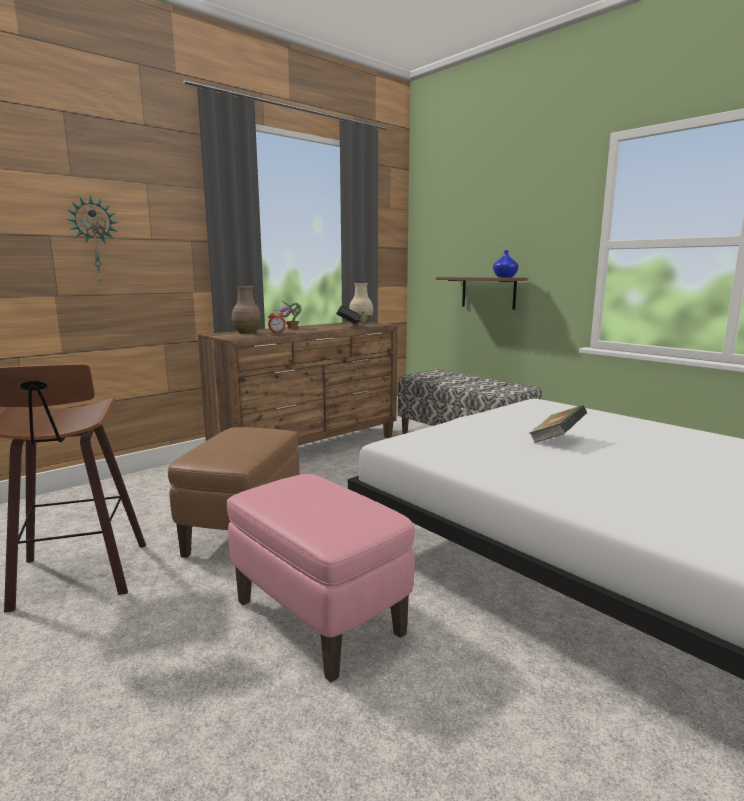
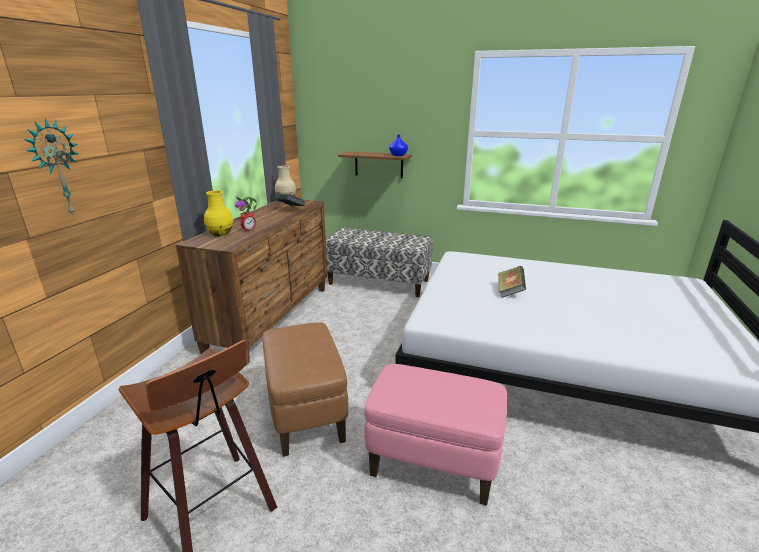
camera: 30 degrees left, 10 degrees up
brown vase [232,286,262,334] -> yellow vase [204,191,233,236]

